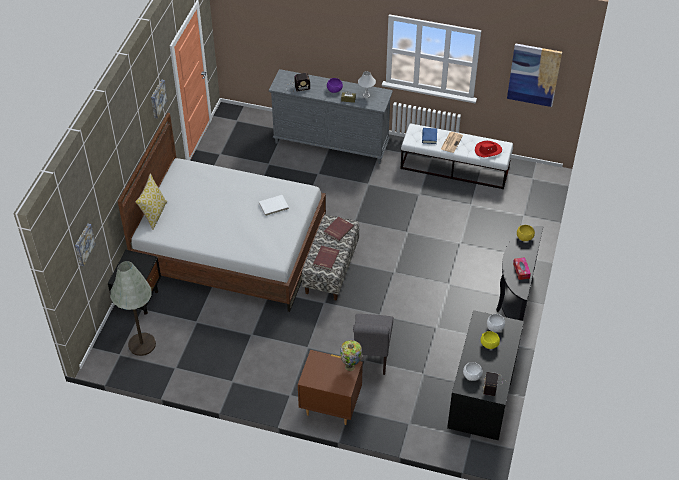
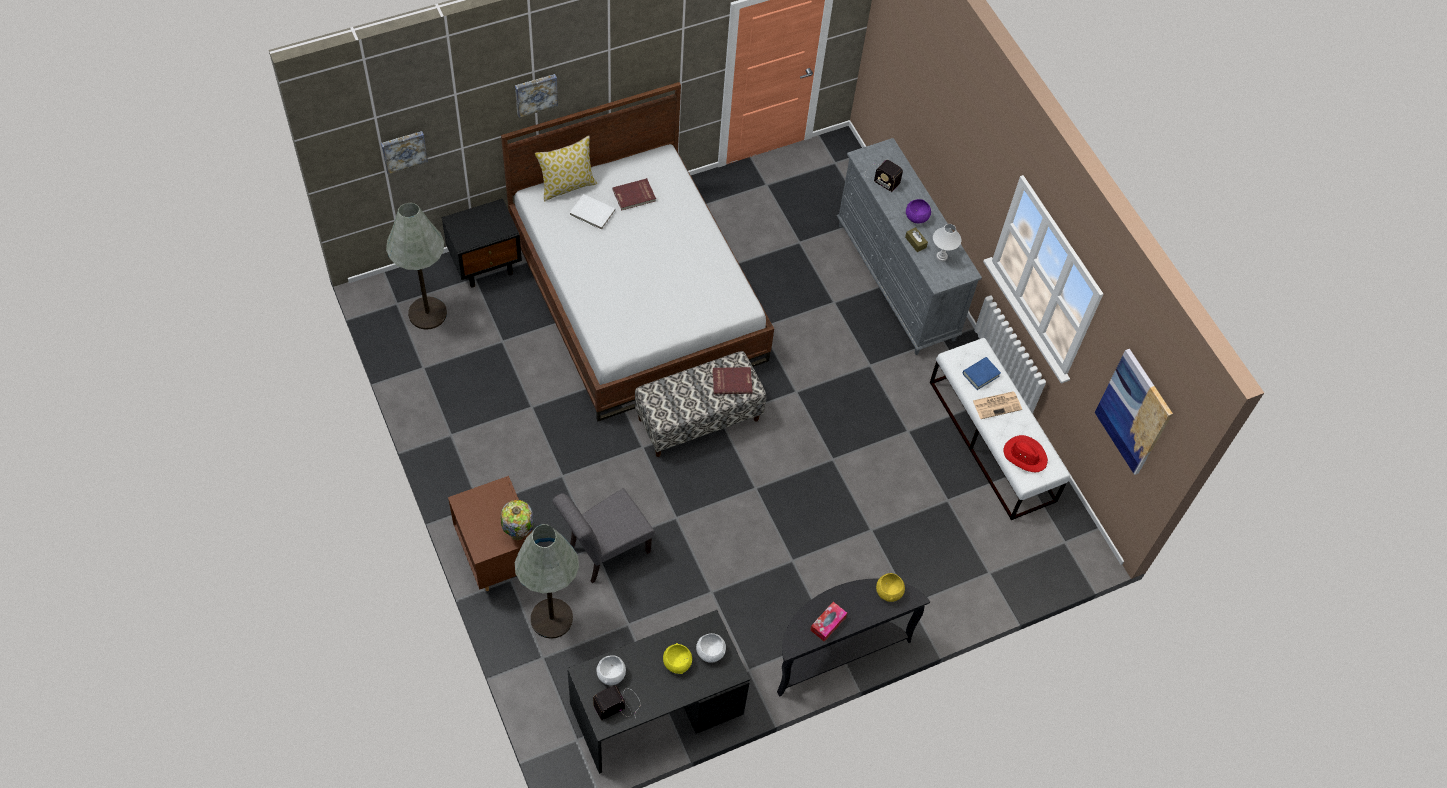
camera: 45 degrees right, 10 degrees up
picture [151,80,168,119] -> picture moved to [515,74,558,118]
white book [259,195,289,216] -> white book moved to [570,194,616,230]
red book [313,246,339,270] -> red book moved to [612,178,656,211]
none -> grey floor lamp [515,524,579,639]

